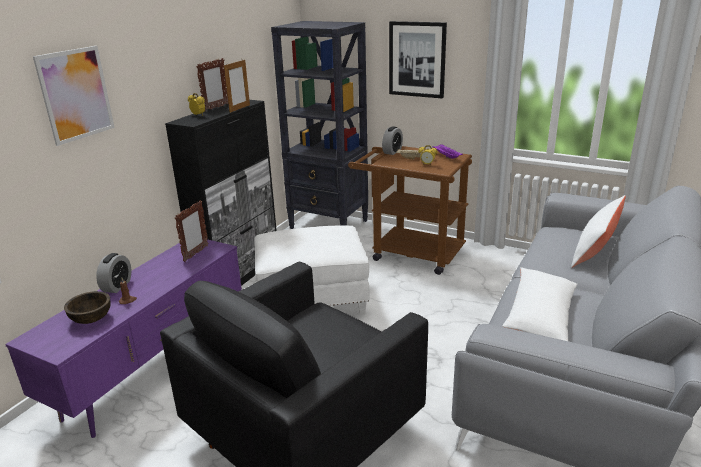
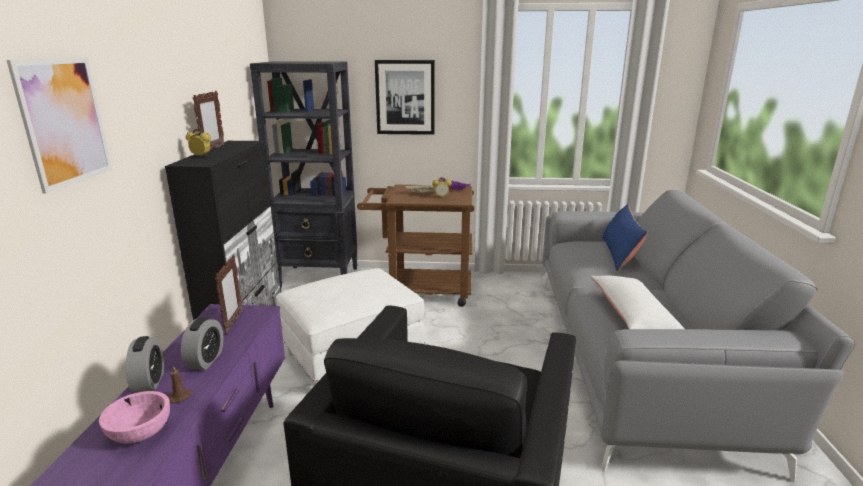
camera: 25 degrees left, 5 degrees down
brown bowl [64,291,111,324] -> pink bowl [99,391,170,443]
picture frame [224,60,250,113] -> none
alarm clock [382,126,403,155] -> alarm clock moved to [181,317,224,370]
white pillow [571,195,626,268] -> blue pillow [602,204,648,271]

